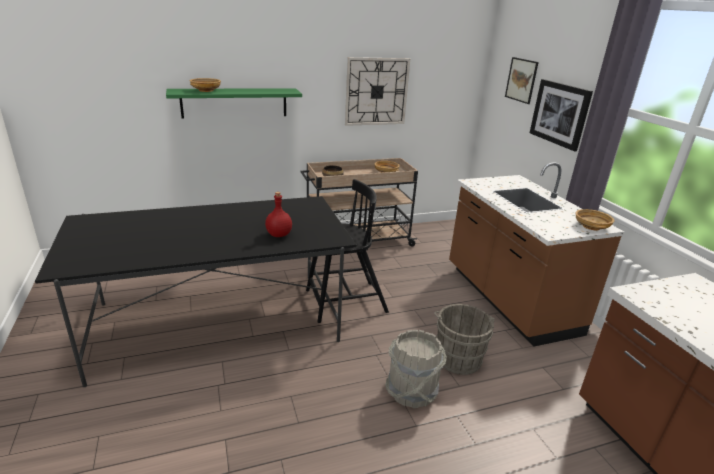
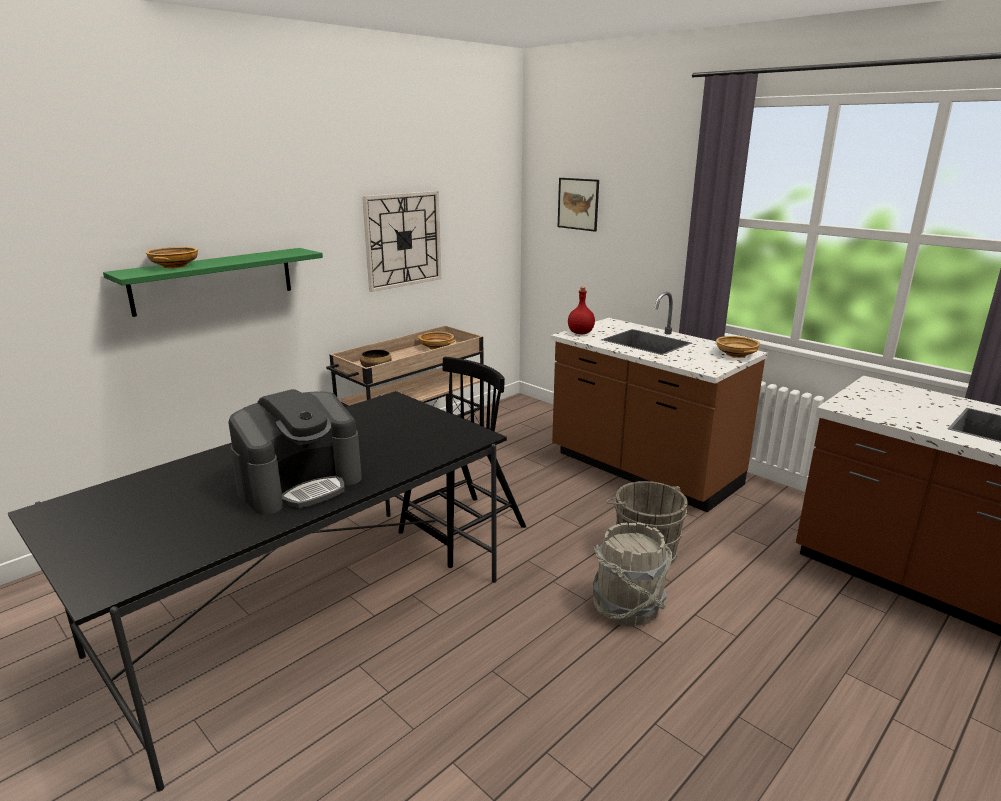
camera: 25 degrees left, 5 degrees down
red bottle [265,192,292,237] -> red bottle moved to [568,287,595,334]
picture [530,79,593,151] -> none
none -> coffee machine [228,389,362,515]

